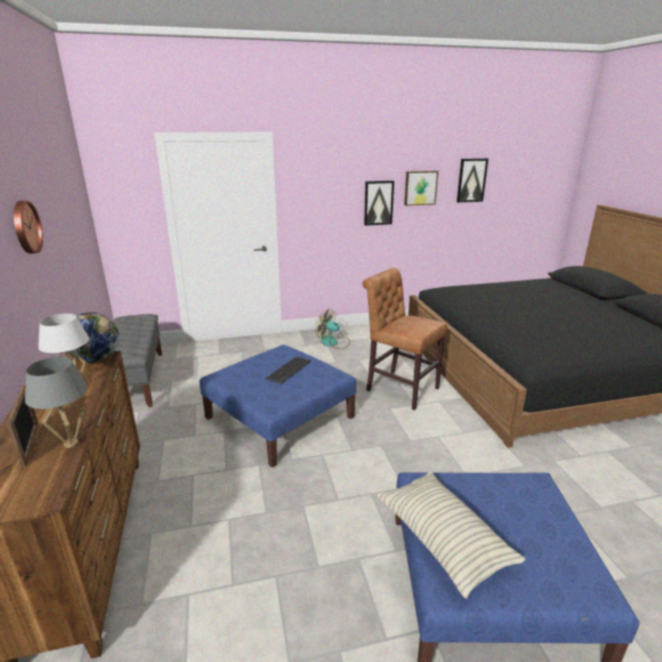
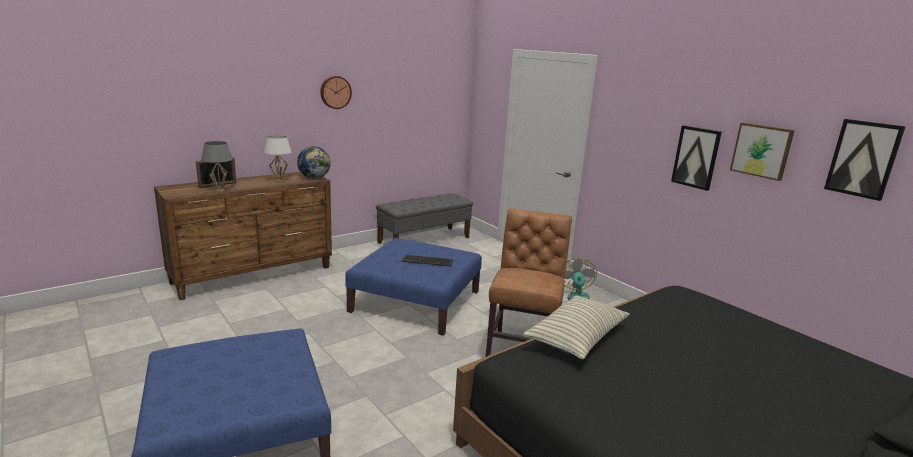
camera: 65 degrees right, 5 degrees down
pillow [376,472,526,598] -> pillow moved to [523,295,630,359]

